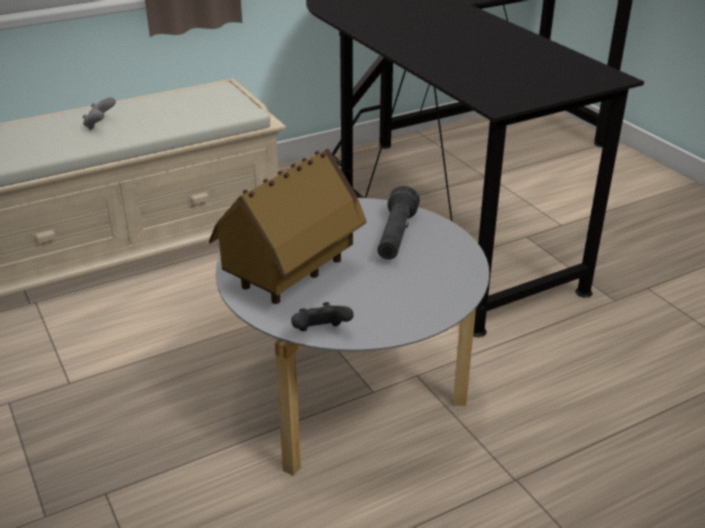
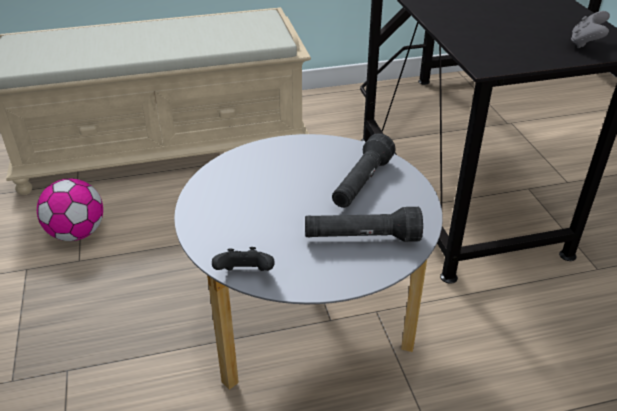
camera: 15 degrees right, 5 degrees up
grey game controller [82,97,116,130] -> grey game controller moved to [571,11,610,48]
toy house [209,148,366,304] -> none
none -> football [37,178,103,241]
none -> black flashlight [305,207,423,242]

